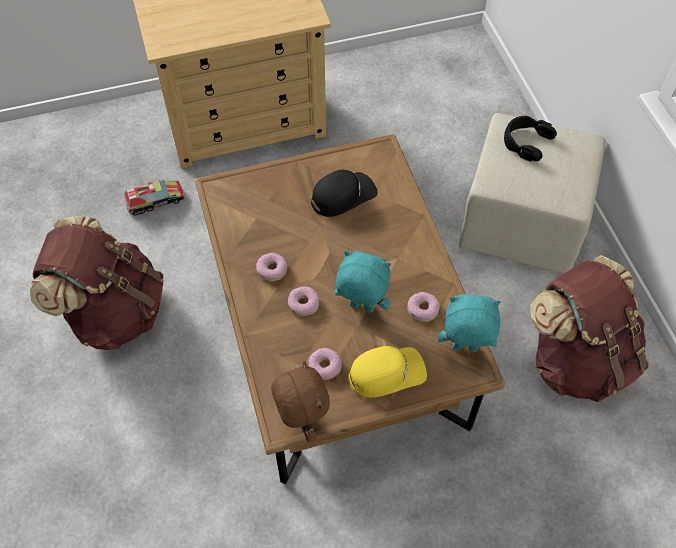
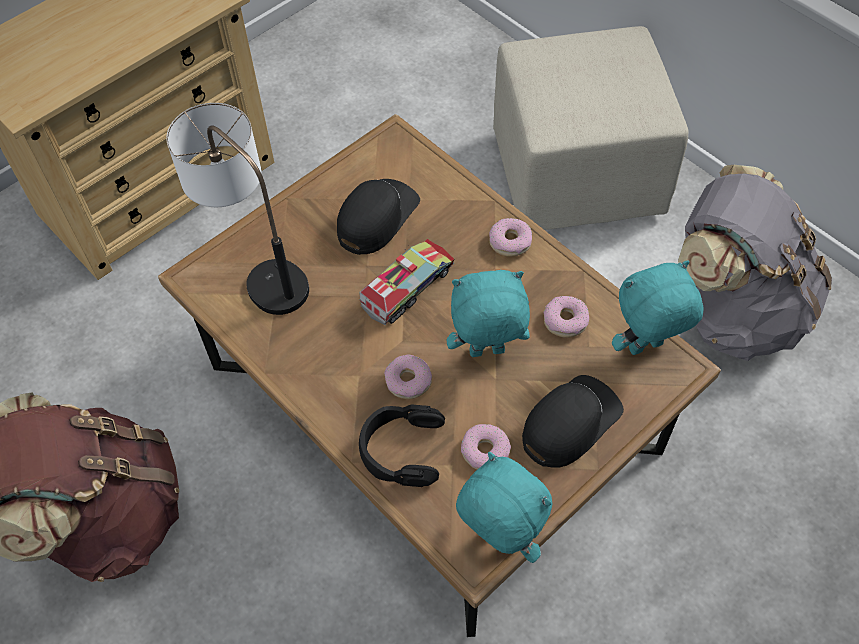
camera: 25 degrees left, 0 degrees up
toy truck [124,180,185,215] -> toy truck moved to [359,239,454,325]
donut [256,253,288,281] -> donut moved to [489,218,532,257]
brown plush toy [271,361,330,443] -> turquoise plush toy [456,452,552,563]
yellow cap [348,346,427,398] -> black cap [522,375,624,468]
black headphones [504,116,557,162] -> black headphones moved to [359,404,445,487]
brown backpack [530,255,649,402] -> grey backpack [678,165,832,361]
none -> table lamp [166,103,309,315]

